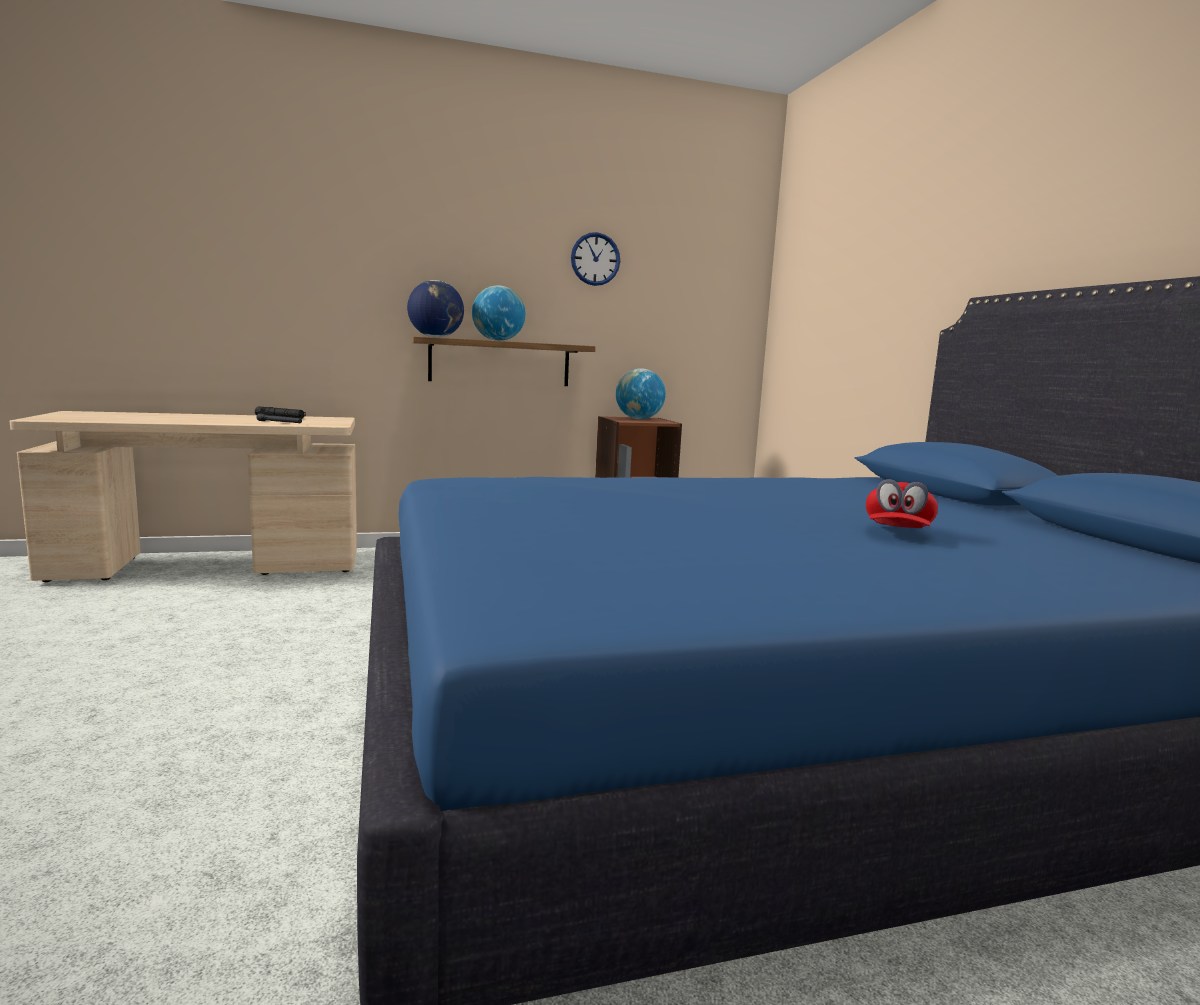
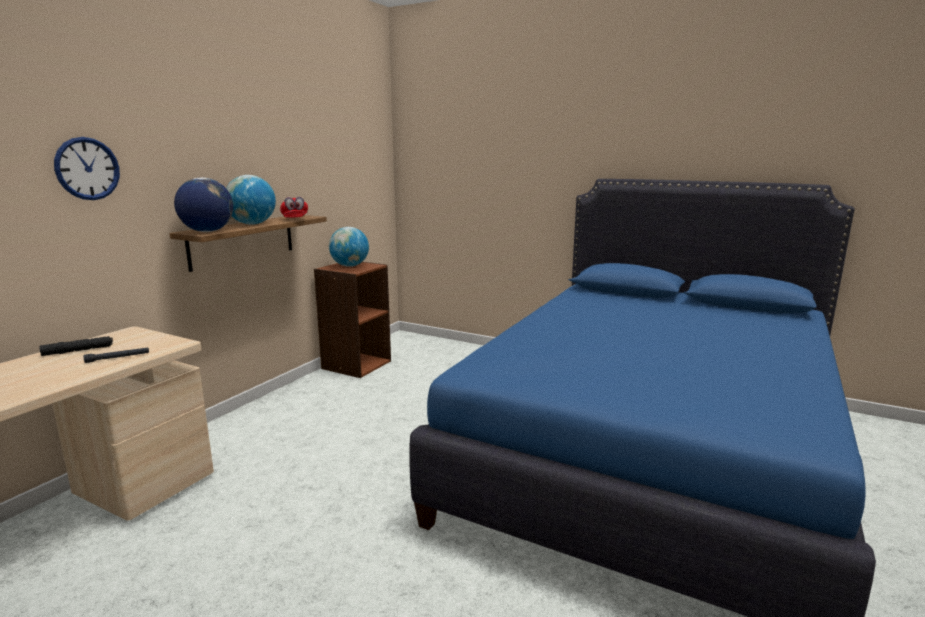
camera: 45 degrees left, 5 degrees up
wall clock [571,232,620,286] -> wall clock moved to [54,137,120,200]
red cap [866,479,938,528] -> red cap moved to [280,197,308,218]

